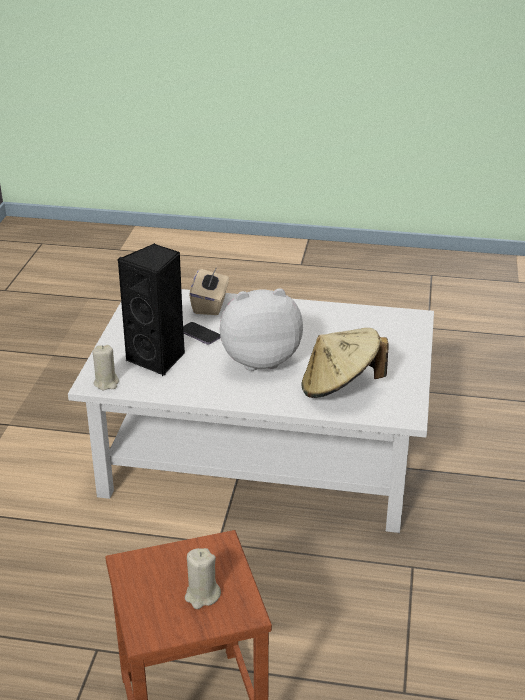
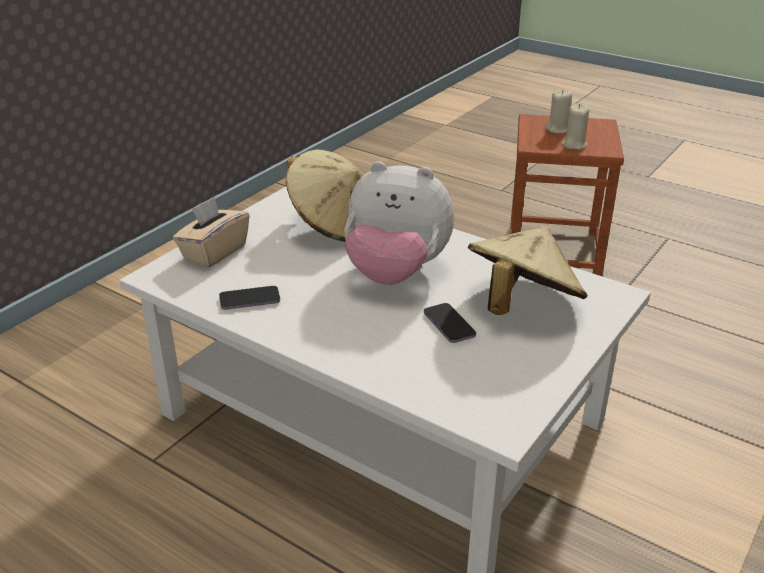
camera: 155 degrees left, 0 degrees up
beige candle [93,345,119,390] -> beige candle moved to [562,104,589,150]
black speaker [118,243,185,376] -> beige hat [468,226,587,315]
beige tissue box [189,267,229,315] -> beige tissue box moved to [173,197,250,268]
none -> phone [219,286,280,310]

